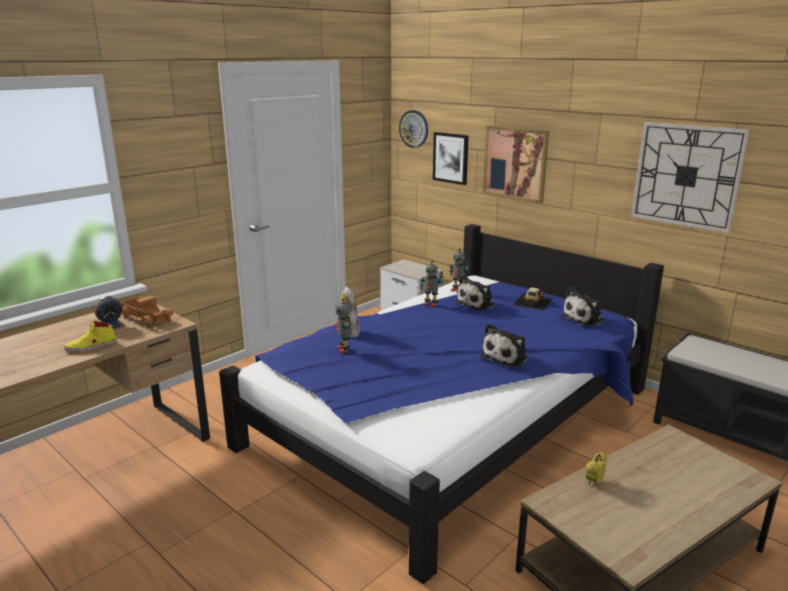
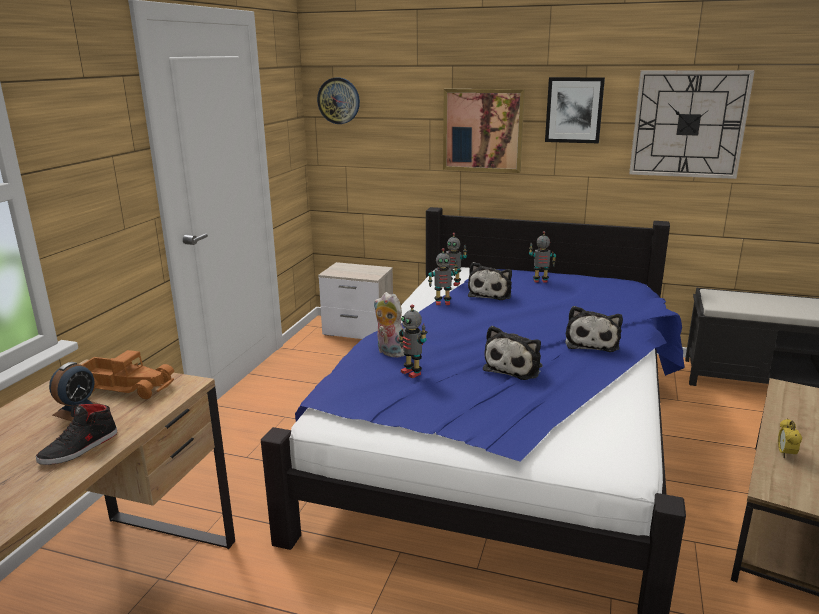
camera: 25 degrees left, 0 degrees up
yellow shoe [64,321,117,352] -> black shoe [36,404,117,465]
picture [433,132,469,185] -> picture moved to [545,77,605,144]
toy car [513,287,553,310] -> toy robot [529,231,556,283]
plush toy [561,287,605,327] -> plush toy moved to [483,326,543,380]

